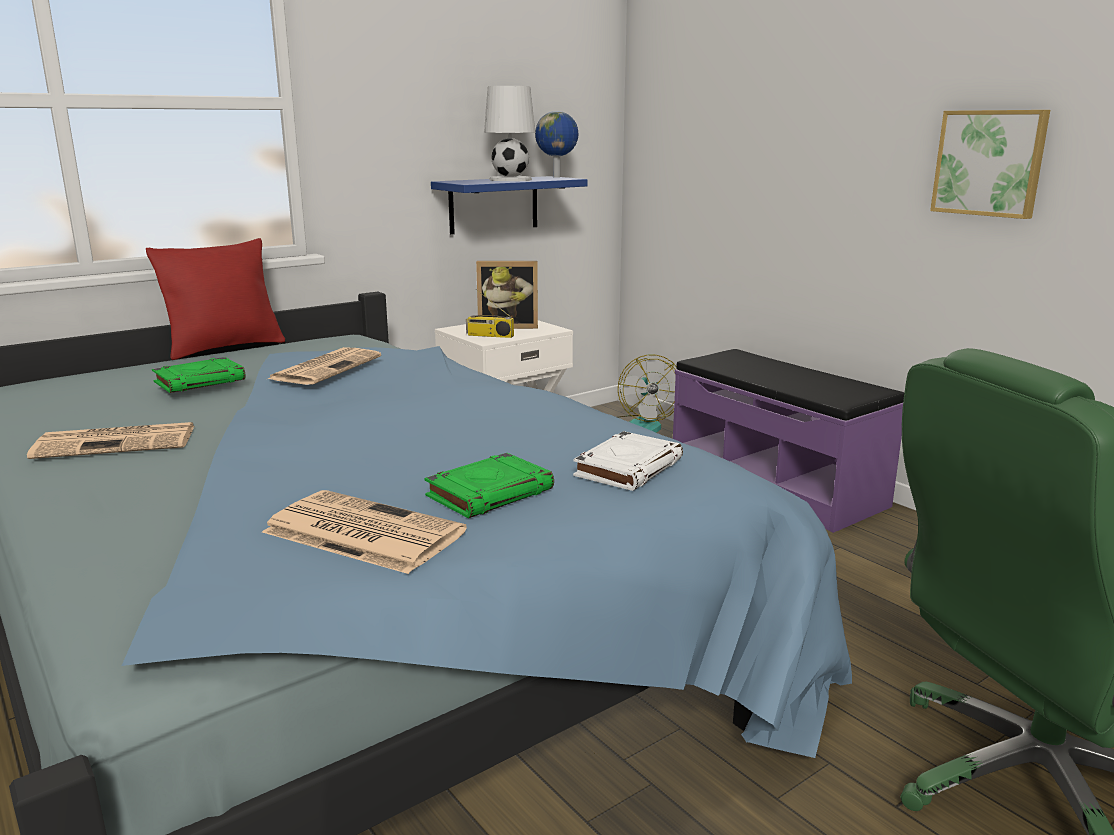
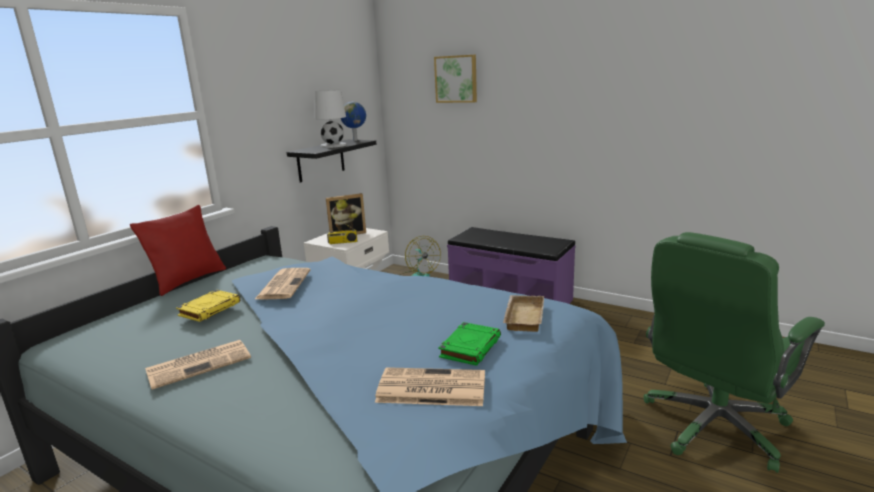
camera: 20 degrees left, 0 degrees up
green book [152,357,245,393] -> yellow book [176,290,240,322]
blue shelf [431,176,588,234] -> black shelf [286,139,376,183]
white book [573,431,683,491] -> beige tray [503,295,544,332]
picture [930,110,1050,219] -> picture moved to [434,55,477,103]

